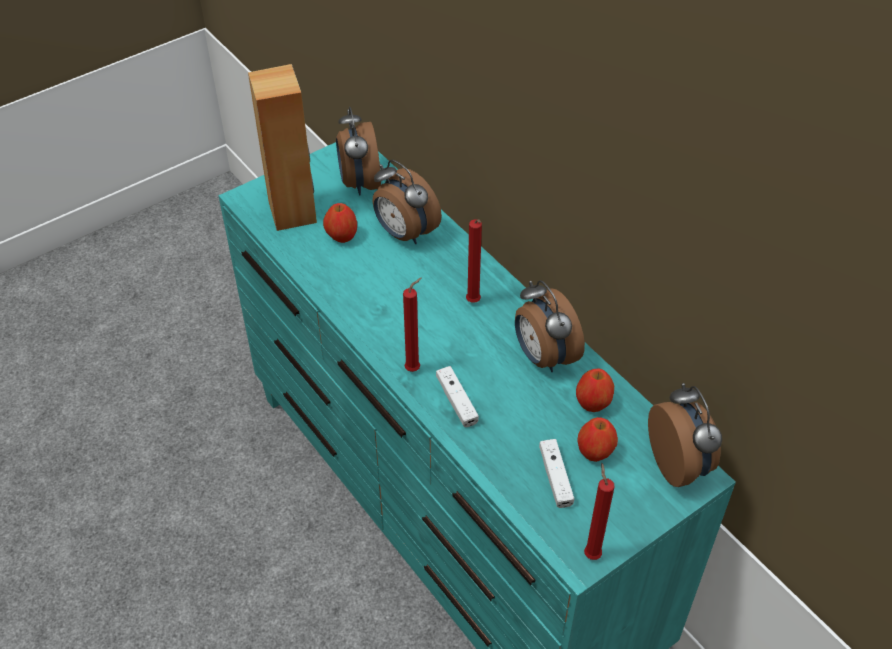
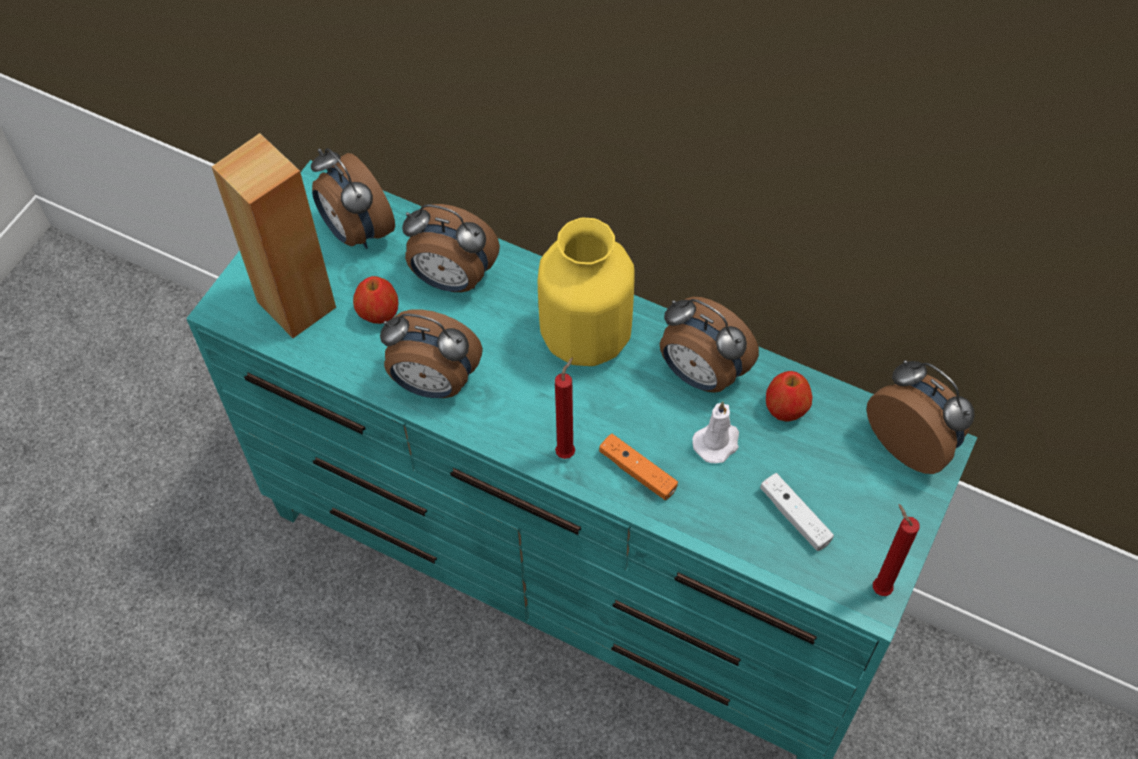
camera: 25 degrees left, 10 degrees up
white game controller [436,366,479,427] -> orange game controller [599,434,678,500]
red candle [466,219,482,303] -> yellow vase [538,218,635,366]
apple [578,417,618,462] -> none
none -> alarm clock [380,309,483,398]
none -> white candle [692,401,739,463]

